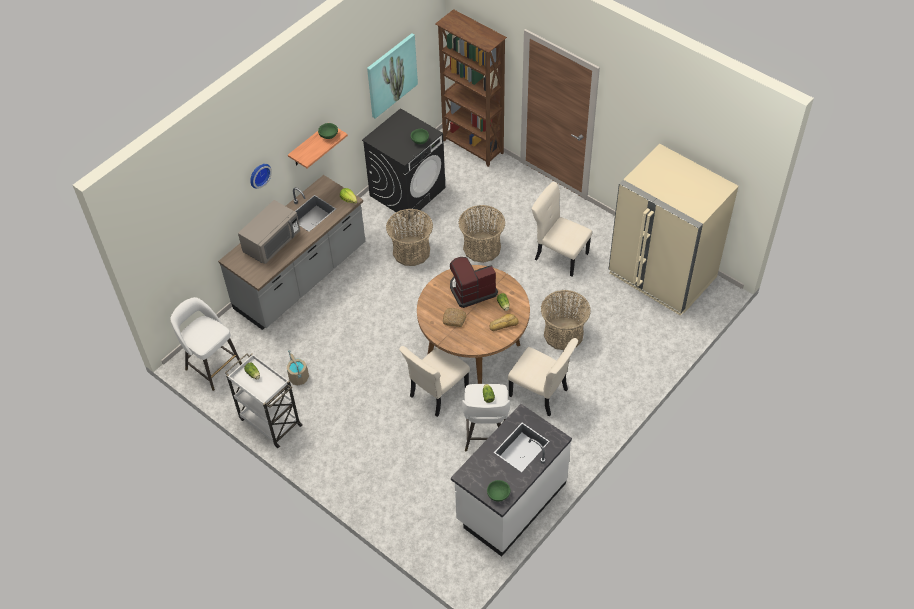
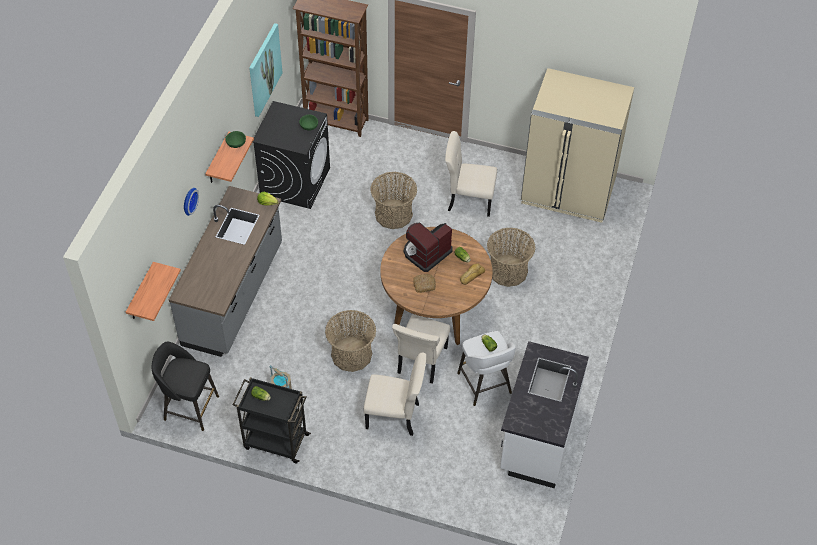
camera: 25 degrees left, 0 degrees up
white stool [170,297,242,391] -> black stool [152,342,219,431]
white cart [225,353,303,448] -> black cart [233,377,311,464]
grey microwave [238,200,300,264] -> none
basket [386,209,433,266] -> basket moved to [325,310,376,372]
green bowl [487,480,510,501] -> none
beige chair [508,338,578,416] -> beige chair moved to [364,352,426,436]
none -> shelf [126,262,181,321]

